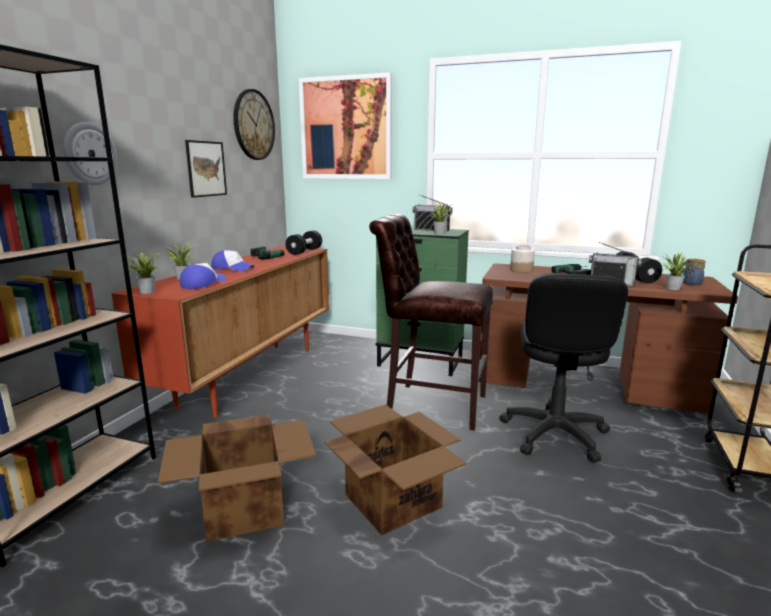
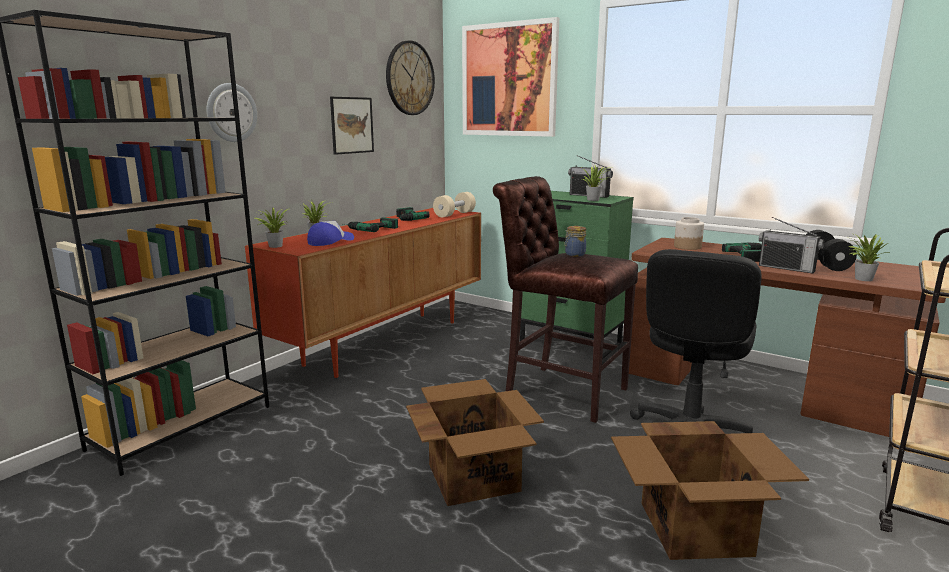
camera: 15 degrees right, 0 degrees up
cardboard box [158,415,316,542] -> cardboard box moved to [611,421,809,560]
cap [212,250,254,271] -> power drill [344,218,398,232]
black dumbbell [285,230,322,255] -> beige dumbbell [433,192,476,217]
jar [683,259,706,285] -> jar moved to [564,226,586,257]

